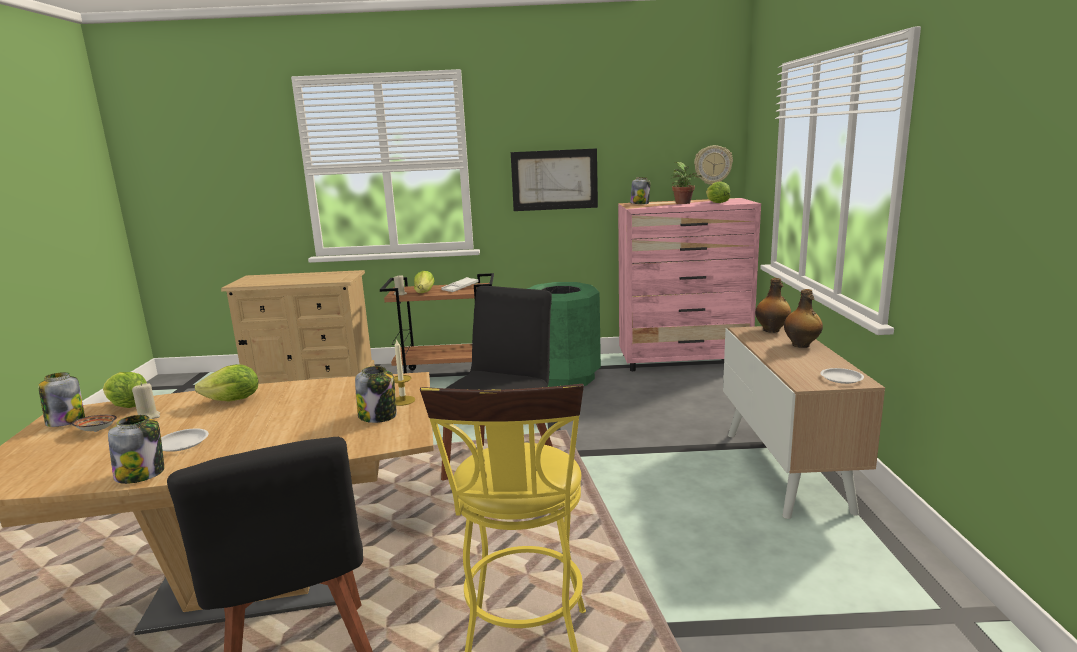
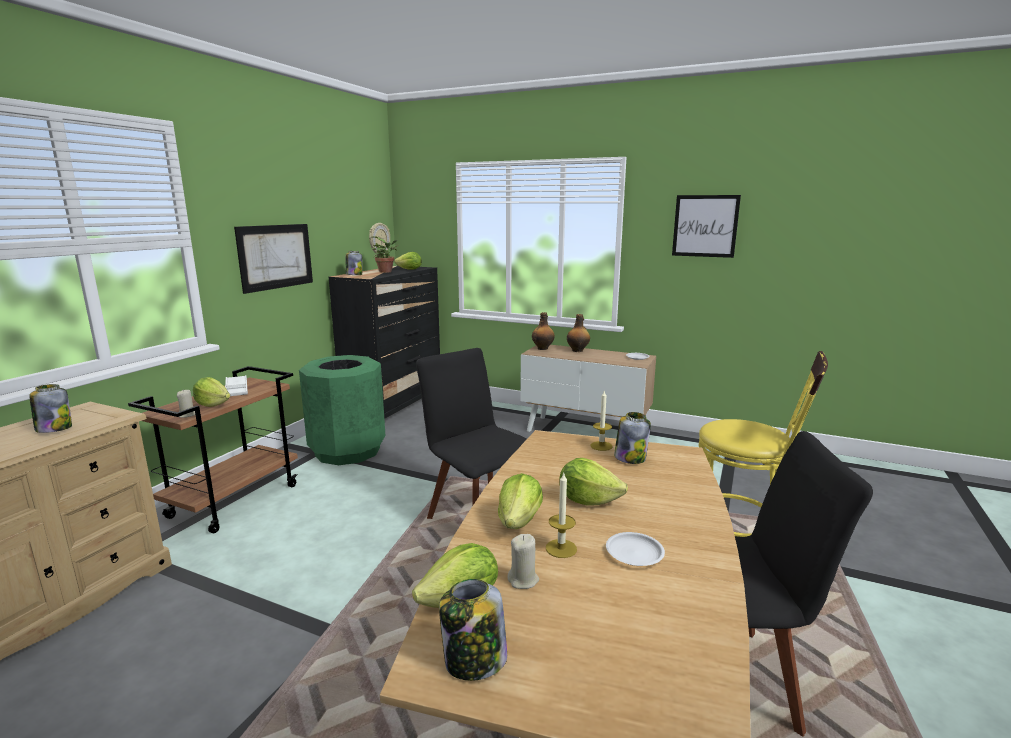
camera: 65 degrees left, 0 degrees up
bowl [72,415,117,432] -> none
jar [108,415,164,484] -> jar moved to [29,384,72,433]
pink dresser [618,198,761,371] -> black dresser [329,266,440,418]
none -> candle [546,473,577,558]
none -> lettuce [560,458,628,506]
none -> picture [672,195,741,258]

